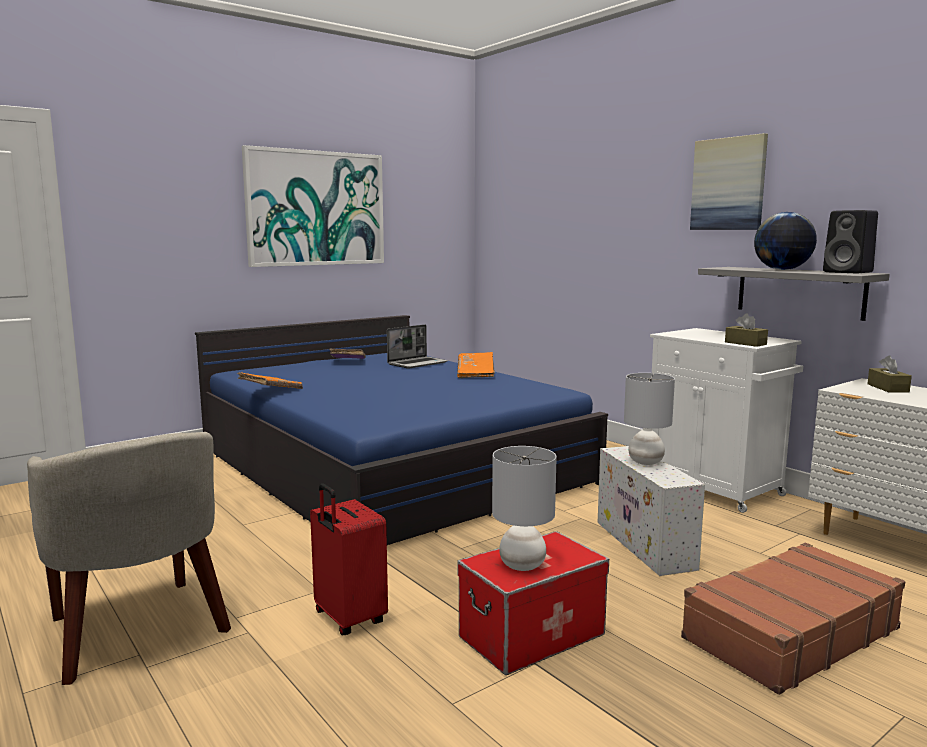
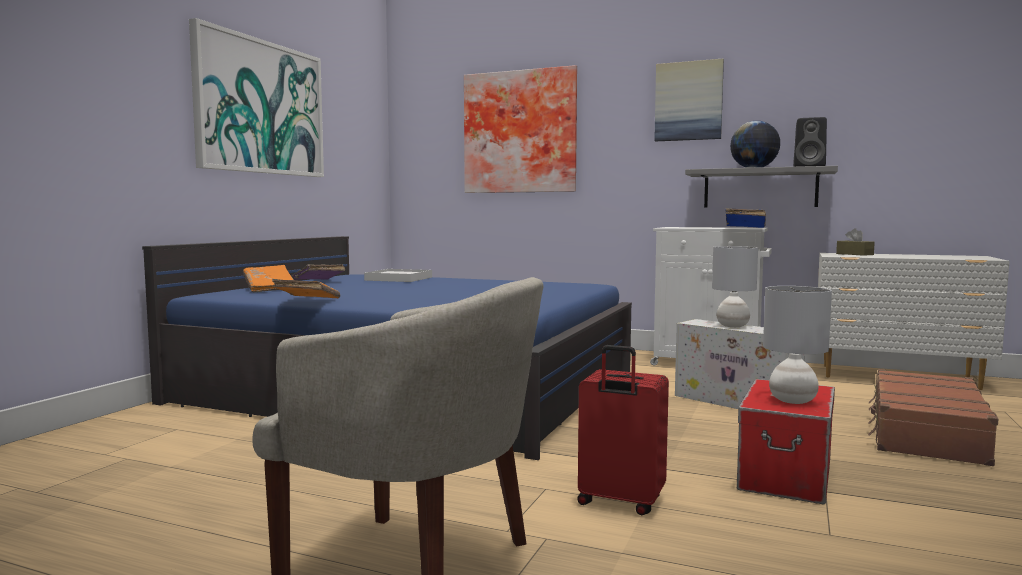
camera: 30 degrees left, 5 degrees down
laptop [387,325,448,369] -> white tray [364,269,432,282]
orange book [457,352,495,378] -> orange book moved to [243,265,294,293]
brown tissue box [725,314,768,347] -> blue book [725,208,766,228]
none -> picture [464,65,577,193]

